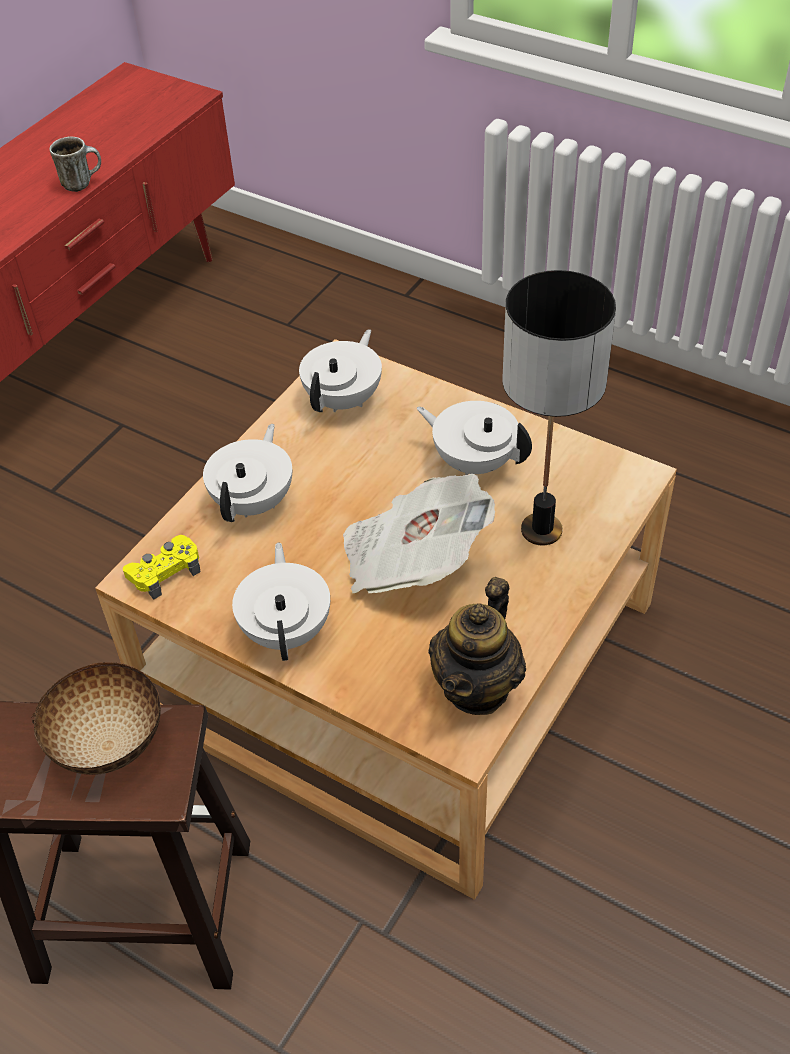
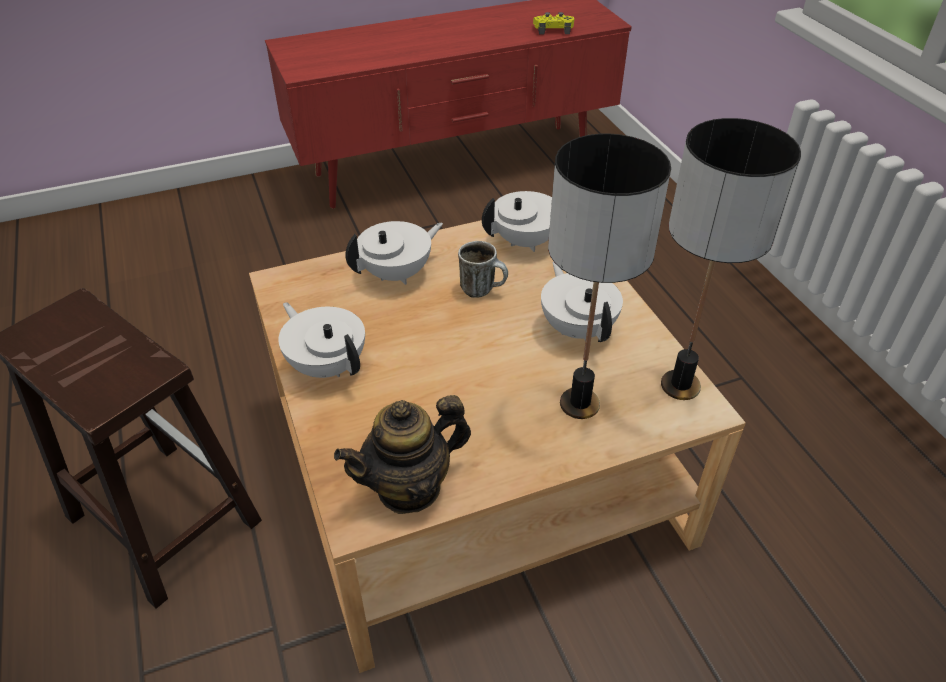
camera: 35 degrees right, 5 degrees down
bowl [32,662,161,775] -> none
mug [50,137,101,192] -> mug moved to [458,241,508,298]
yellow game controller [123,535,201,600] -> yellow game controller moved to [533,12,574,34]
white teapot [232,542,330,661] -> white teapot turned 75 degrees counterclockwise [278,302,365,378]
newspaper [343,474,495,593] -> none
none -> table lamp [661,118,801,400]

